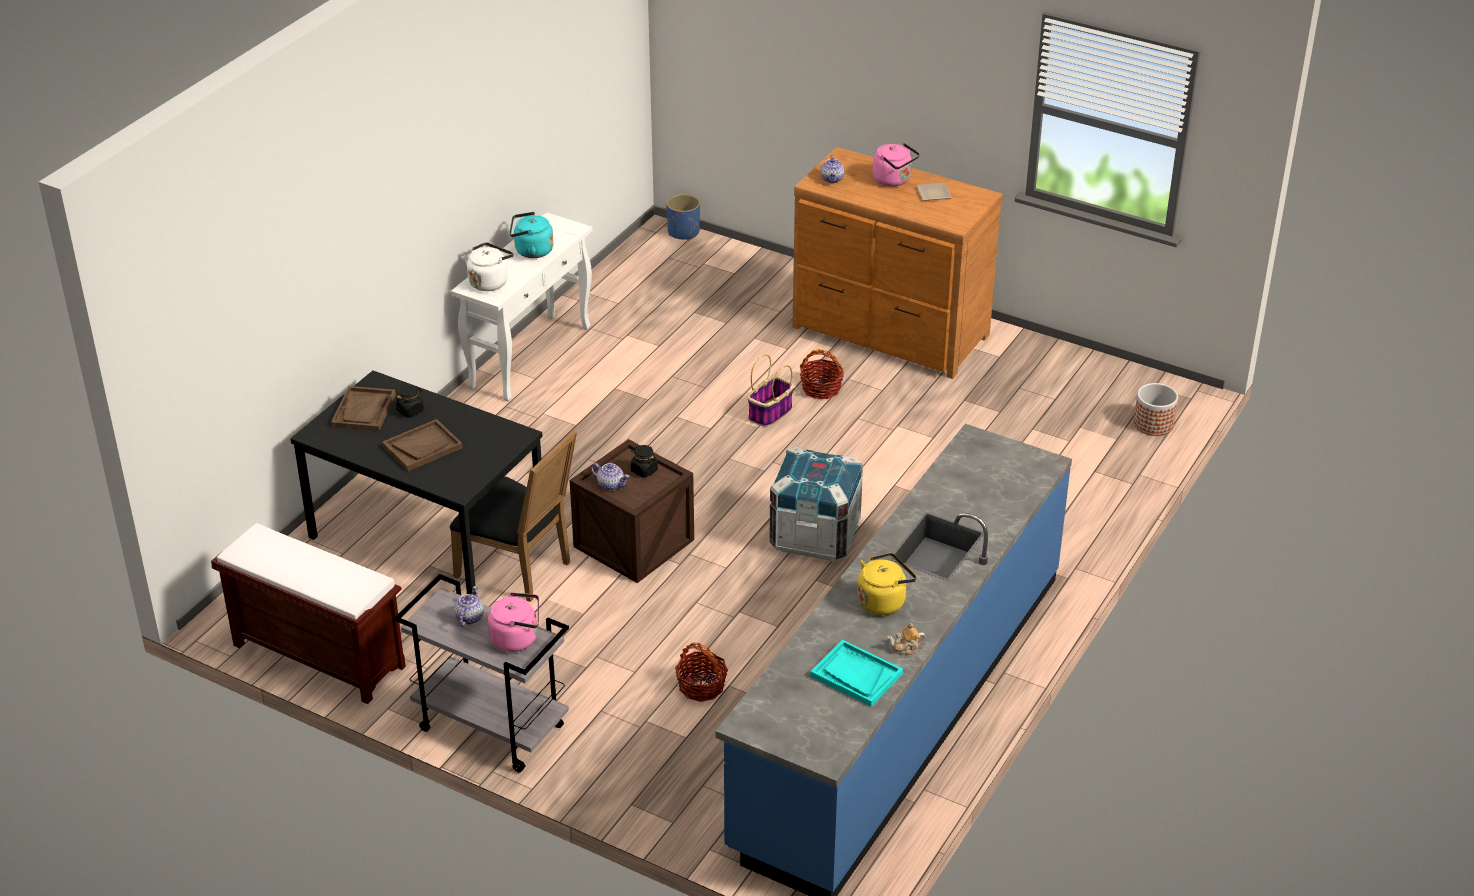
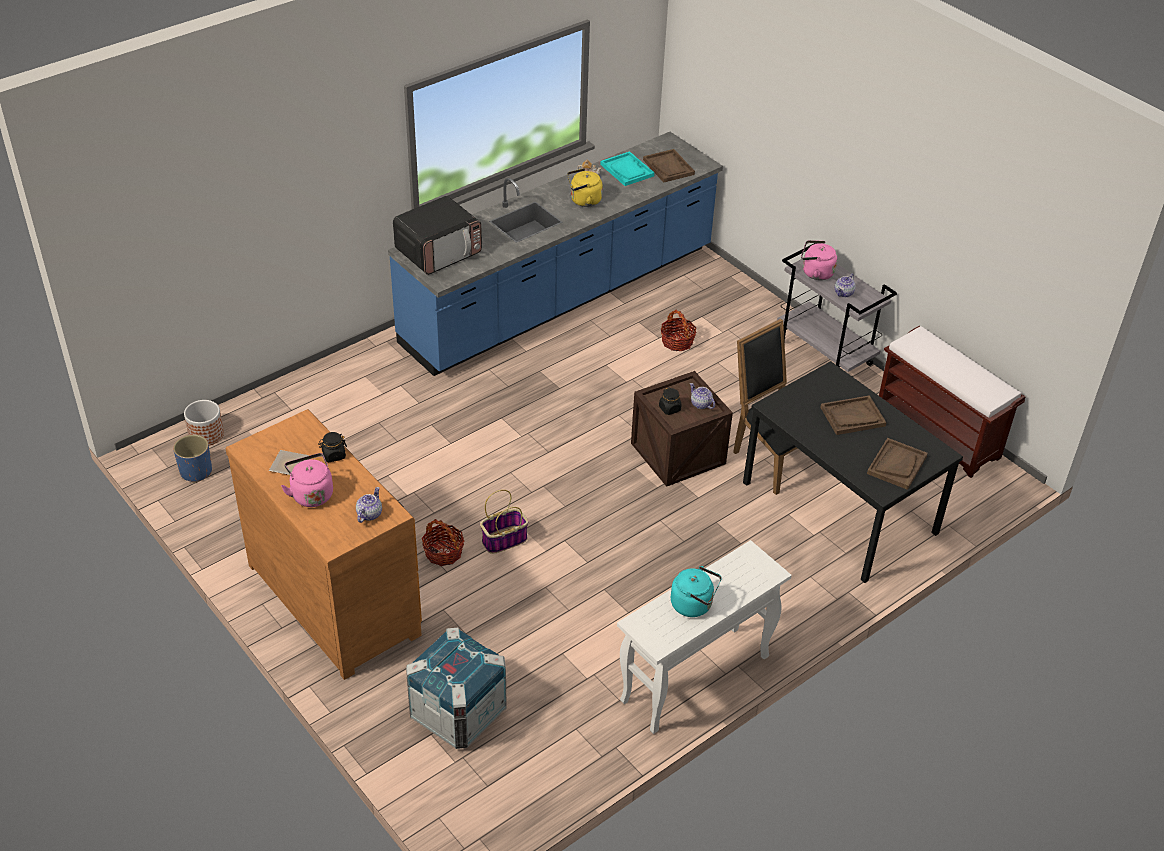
camera: 160 degrees left, 5 degrees up
black jar [396,385,424,417] -> black jar moved to [318,432,347,462]
white kettle [464,242,514,291] -> none
blue planter [666,194,700,240] -> blue planter moved to [173,435,212,483]
crate [769,446,863,561] -> crate moved to [406,627,506,749]
none -> microwave [393,196,482,275]
none -> brown tray [643,149,695,183]

